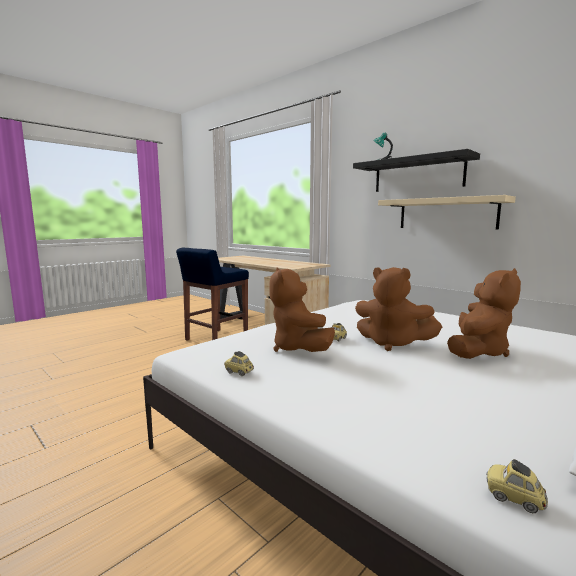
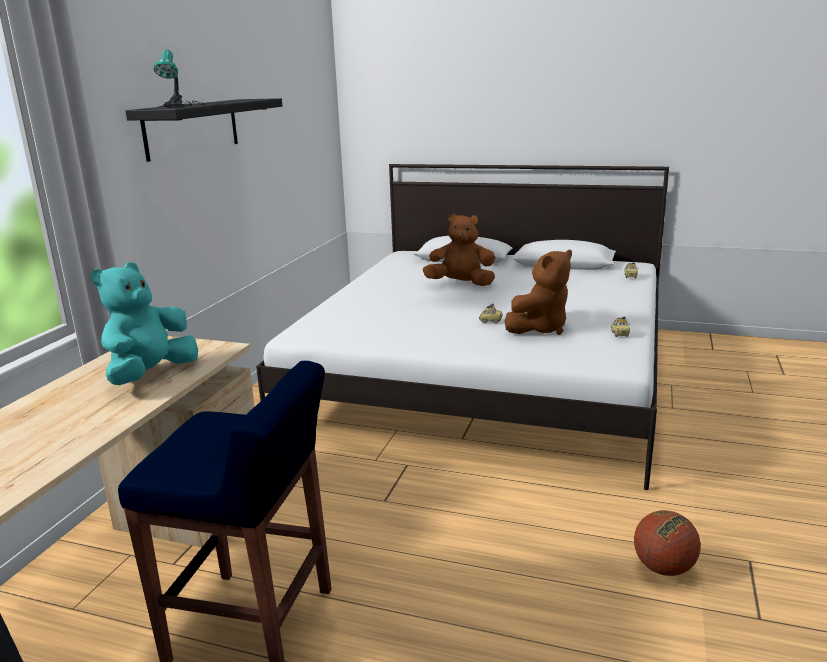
camera: 115 degrees left, 10 degrees up
brown plush toy [355,267,442,351] -> none
beige shelf [378,195,516,230] -> none
none -> turquoise plush toy [91,262,198,385]
none -> basketball [634,510,701,576]

